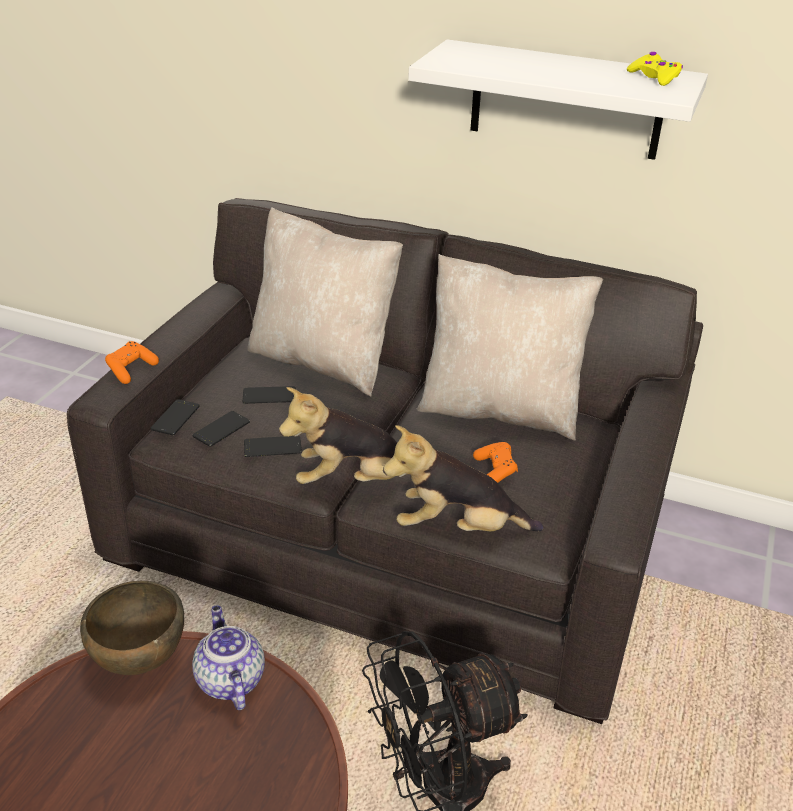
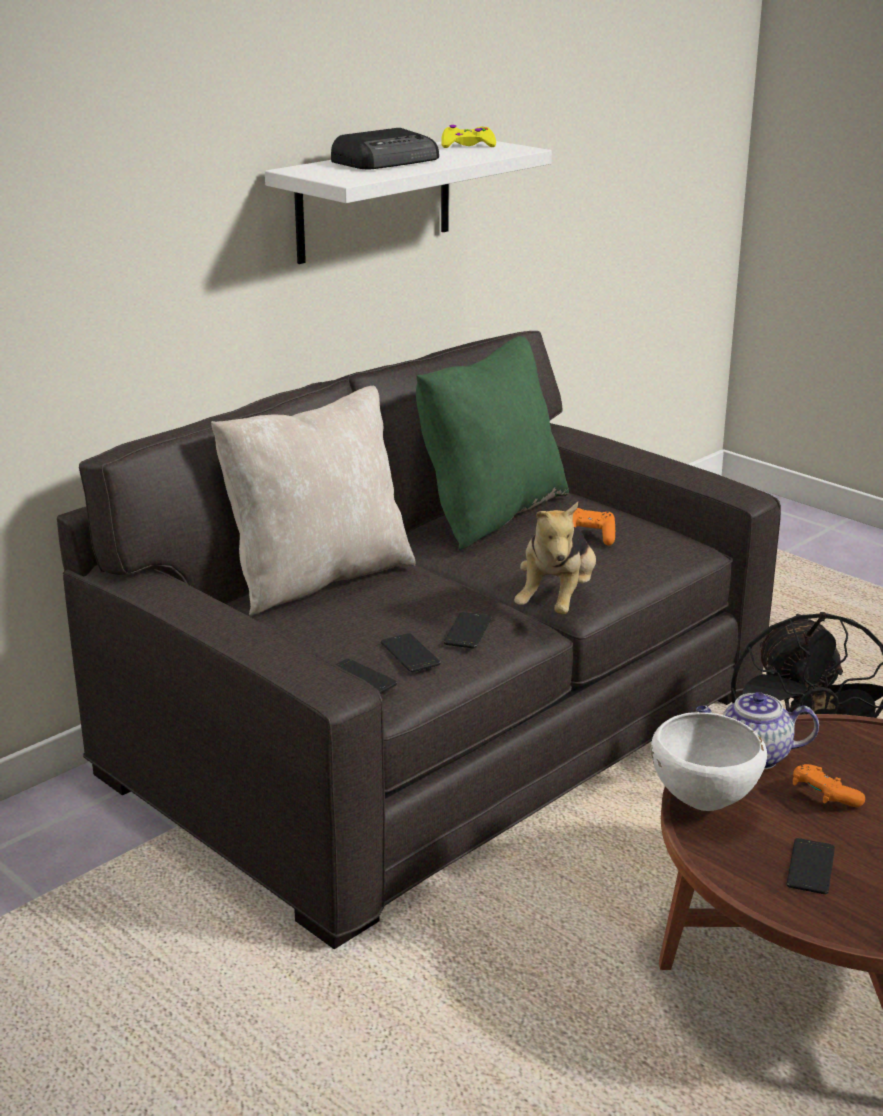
camera: 65 degrees left, 10 degrees down
brown bowl [80,581,184,675] -> white bowl [651,712,767,811]
orange game controller [105,341,159,384] -> orange game controller moved to [793,764,865,807]
phone [243,386,296,404] -> phone moved to [787,838,835,894]
plush toy [383,425,543,531] -> none
beige pillow [416,254,603,440] -> green pillow [416,336,569,550]
none -> radio [331,128,439,169]

